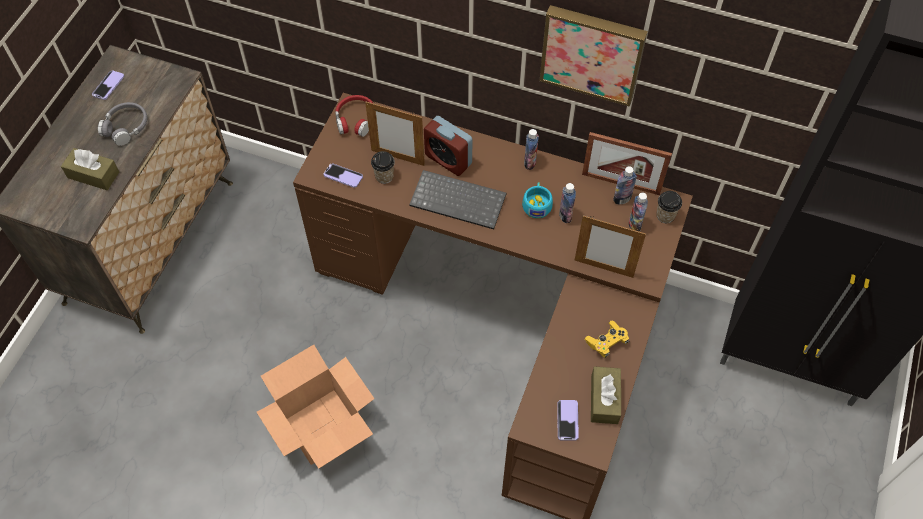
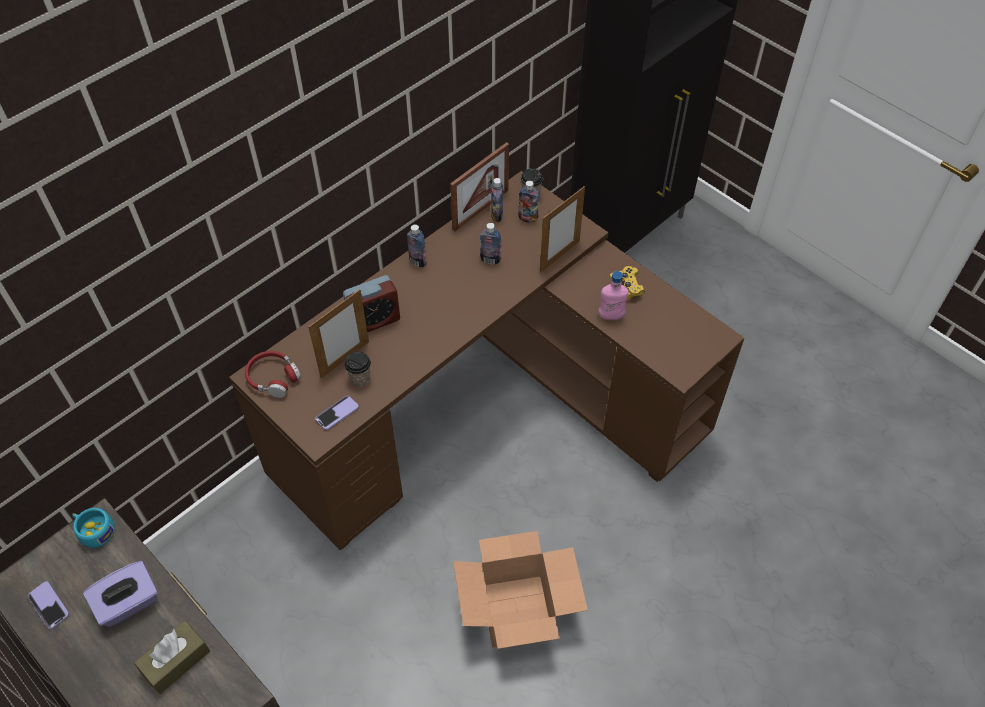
camera: 65 degrees left, 5 degrees down
grey headphones [98,102,147,146] -> purple tissue box [83,561,158,627]
keyboard [409,170,506,229] -> none
turquoise cup [522,182,553,218] -> turquoise cup moved to [72,508,115,548]
picture [540,5,648,107] -> none
phone [557,400,579,441] -> none
brown tissue box [591,366,621,424] -> none
none -> pink bottle [598,271,629,320]

